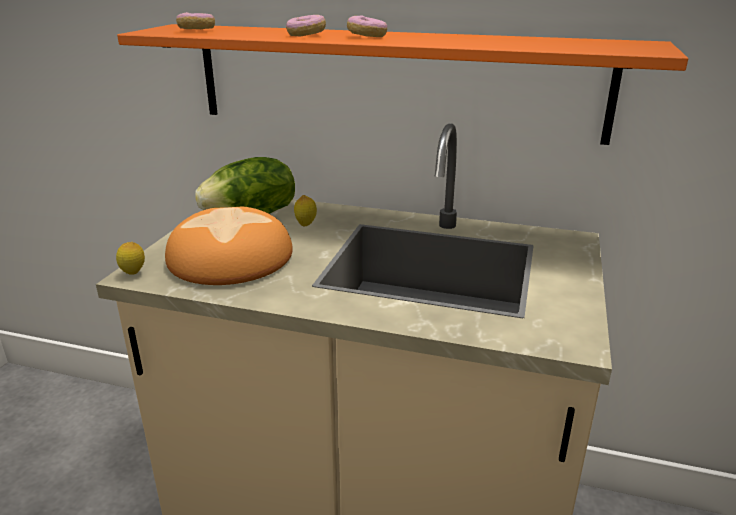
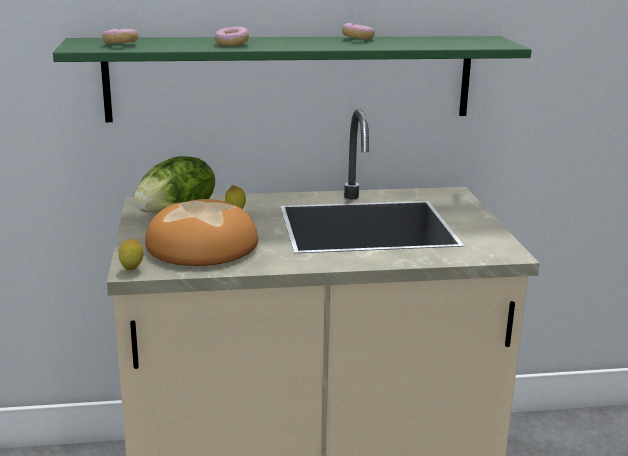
camera: 25 degrees left, 5 degrees down
orange shelf [117,24,688,145] -> green shelf [53,36,532,122]
donut [347,15,387,37] -> donut moved to [342,23,375,40]

